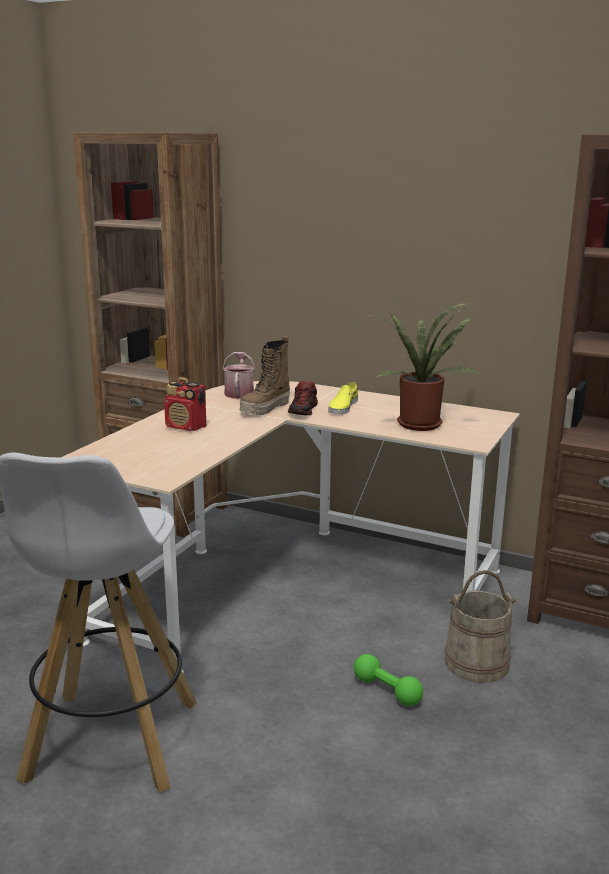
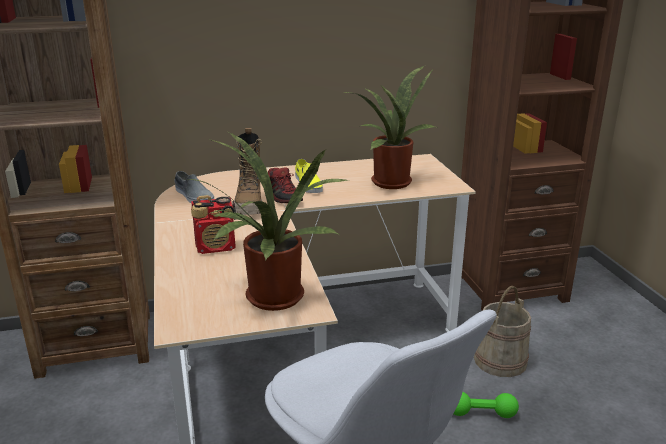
camera: 40 degrees left, 5 degrees up
watering can [222,352,255,399] -> grey shoe [175,171,214,203]
none -> potted plant [188,132,349,311]

